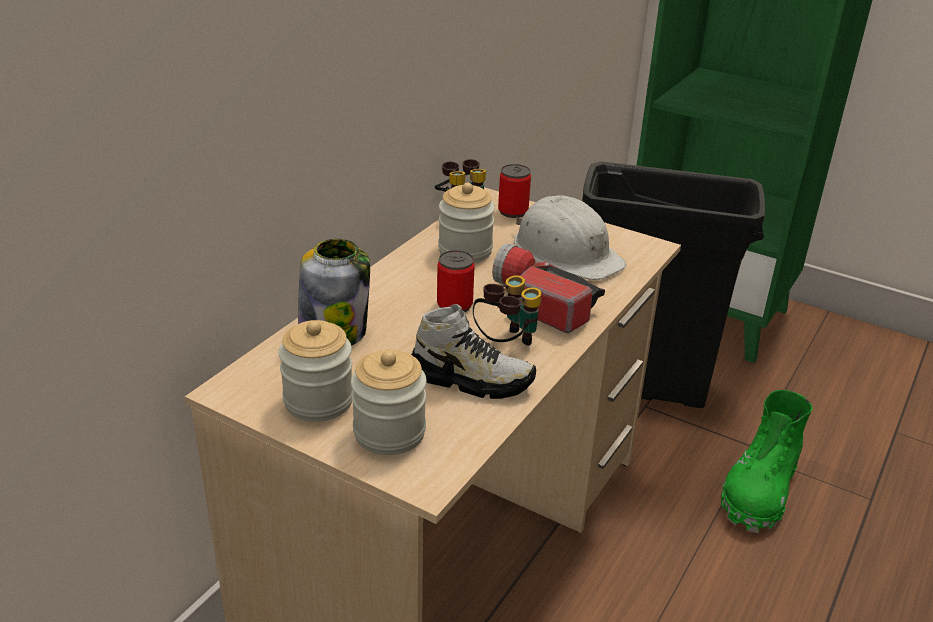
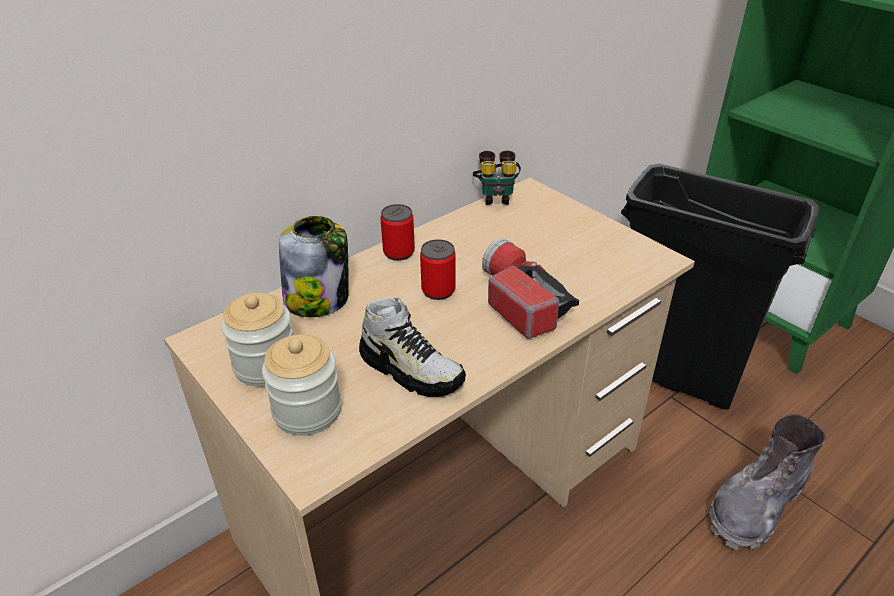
camera: 20 degrees right, 5 degrees up
jar [438,183,495,263] -> none
binoculars [473,275,542,346] -> none
can [498,164,531,218] -> can moved to [380,204,415,261]
white hard hat [514,195,627,280] -> none
green boot [721,390,813,533] -> grey boot [709,414,826,550]

